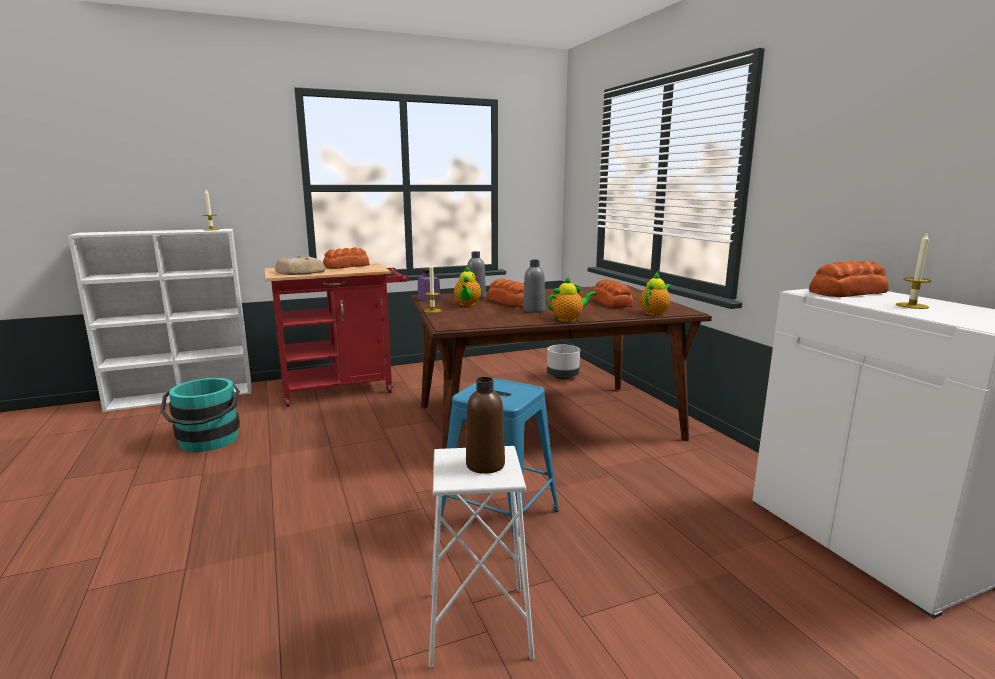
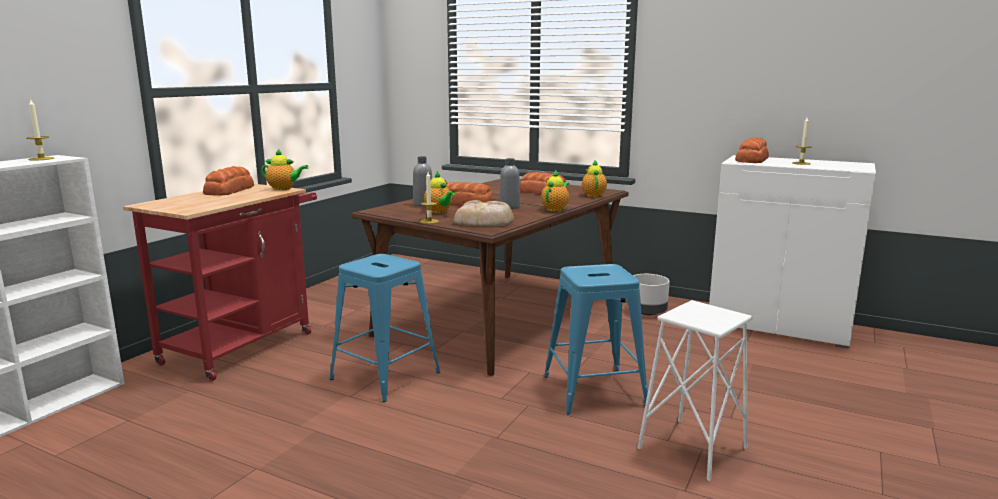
camera: 40 degrees left, 0 degrees up
turquoise bucket [160,378,240,452] -> none
bread [275,255,325,275] -> bread moved to [454,200,514,227]
purple jar [418,269,441,301] -> none
brown bottle [466,377,505,474] -> none
grey planter [547,345,580,379] -> grey planter moved to [633,274,670,315]
none -> teapot [261,149,309,190]
none -> blue stool [329,254,440,402]

